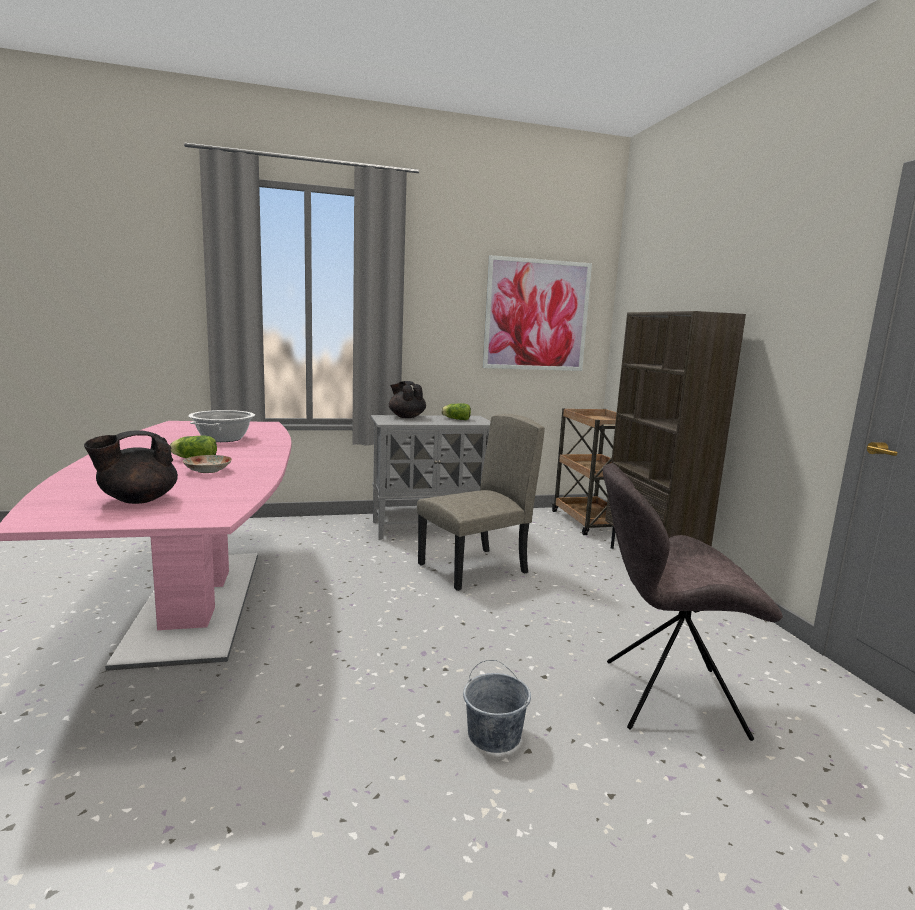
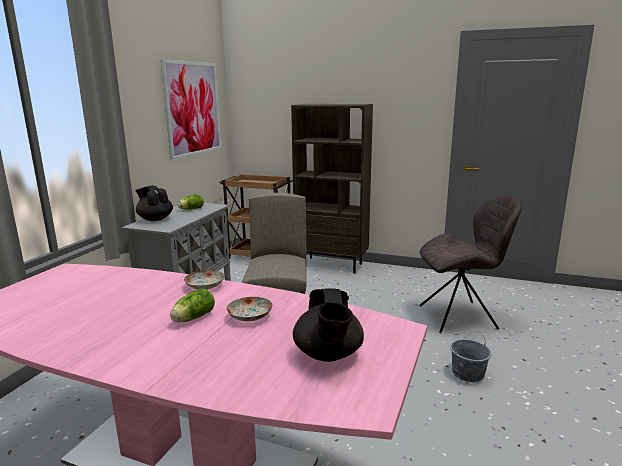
camera: 55 degrees left, 5 degrees up
cooking pot [188,410,255,442] -> none
black teapot [389,381,426,418] -> black teapot turned 45 degrees clockwise [135,185,173,221]
grey chair [603,463,783,741] -> grey chair turned 135 degrees counterclockwise [419,195,522,333]
none -> plate [184,270,225,290]

